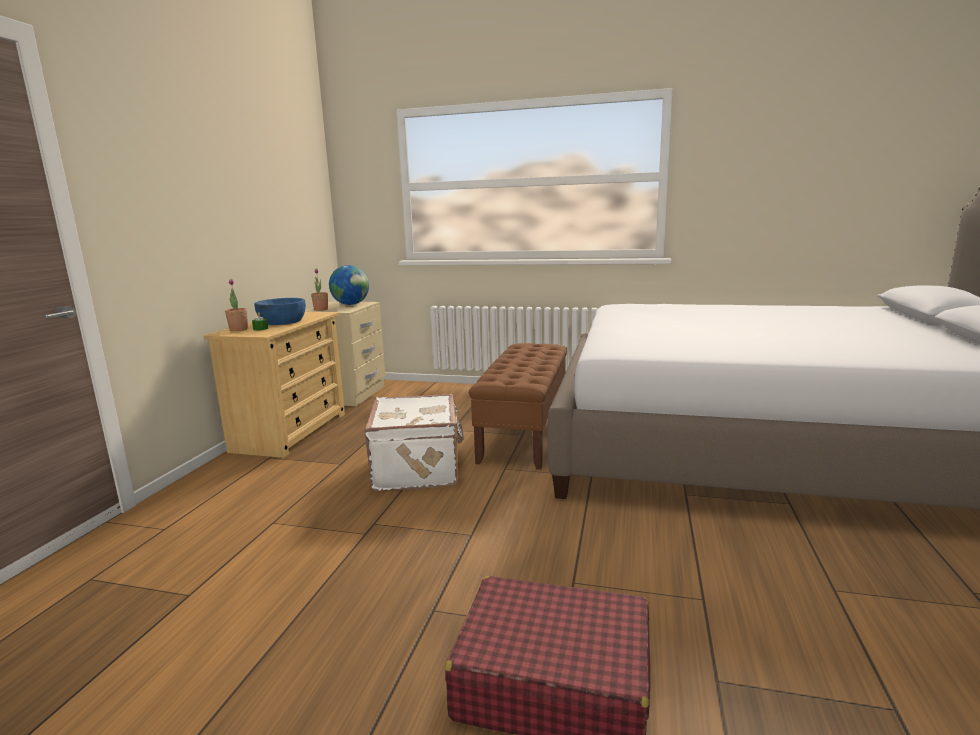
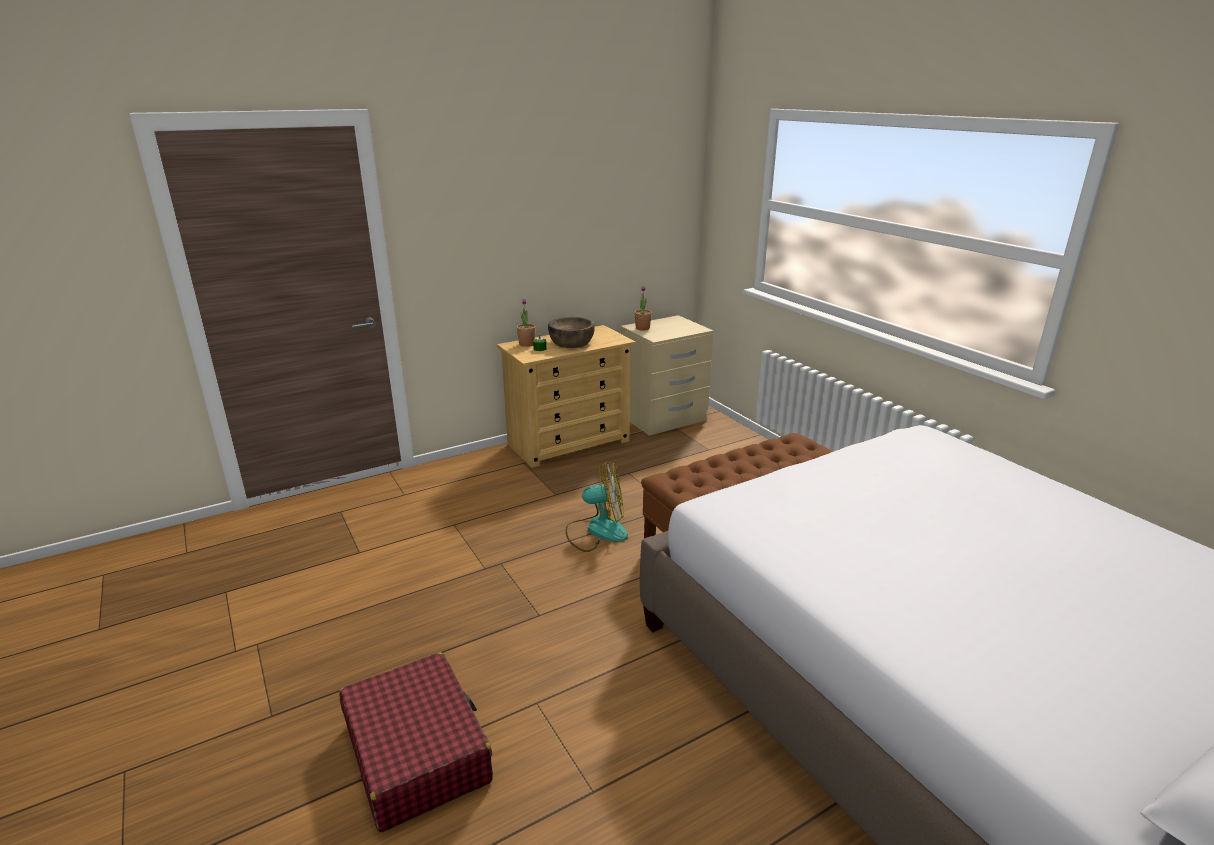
camera: 45 degrees right, 10 degrees up
blue bowl [255,298,306,325] -> brown bowl [548,317,595,348]
globe [329,265,369,305] -> none
white suitcase [365,394,464,491] -> fan [565,461,628,552]

